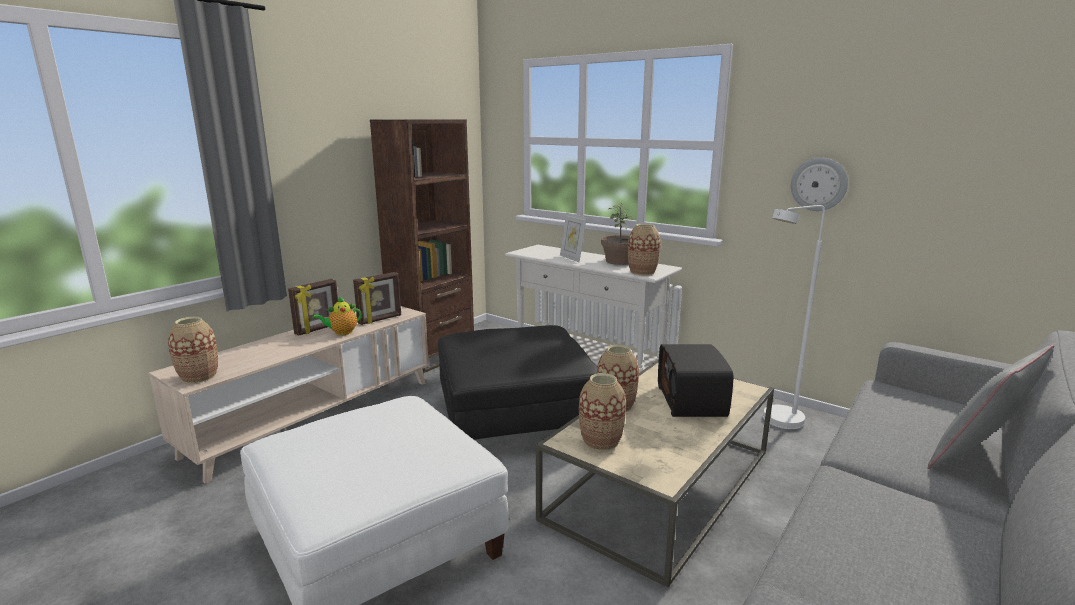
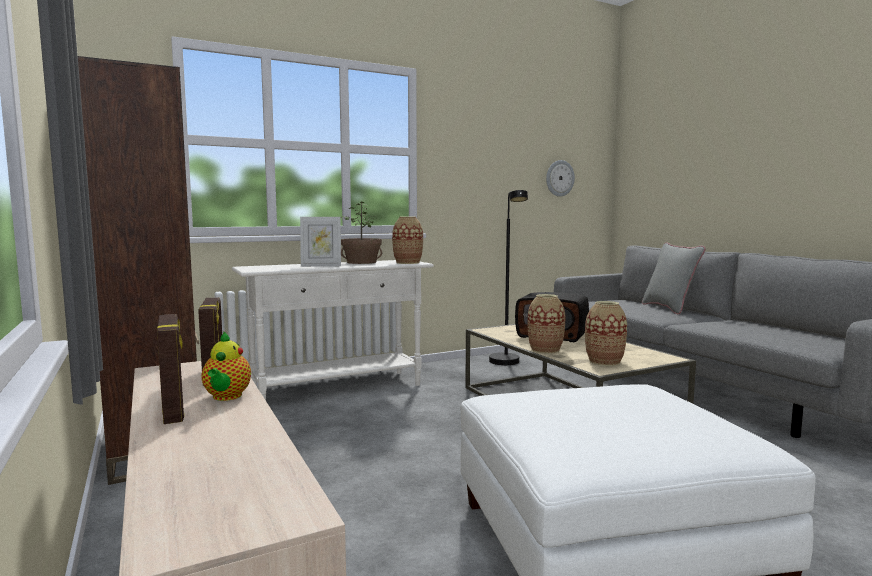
camera: 65 degrees left, 10 degrees down
vase [168,316,218,384] -> none
black ottoman [438,325,597,440] -> none
white floor lamp [763,205,825,429] -> black floor lamp [489,190,528,365]
wall clock [791,158,848,211] -> wall clock moved to [546,160,575,197]

